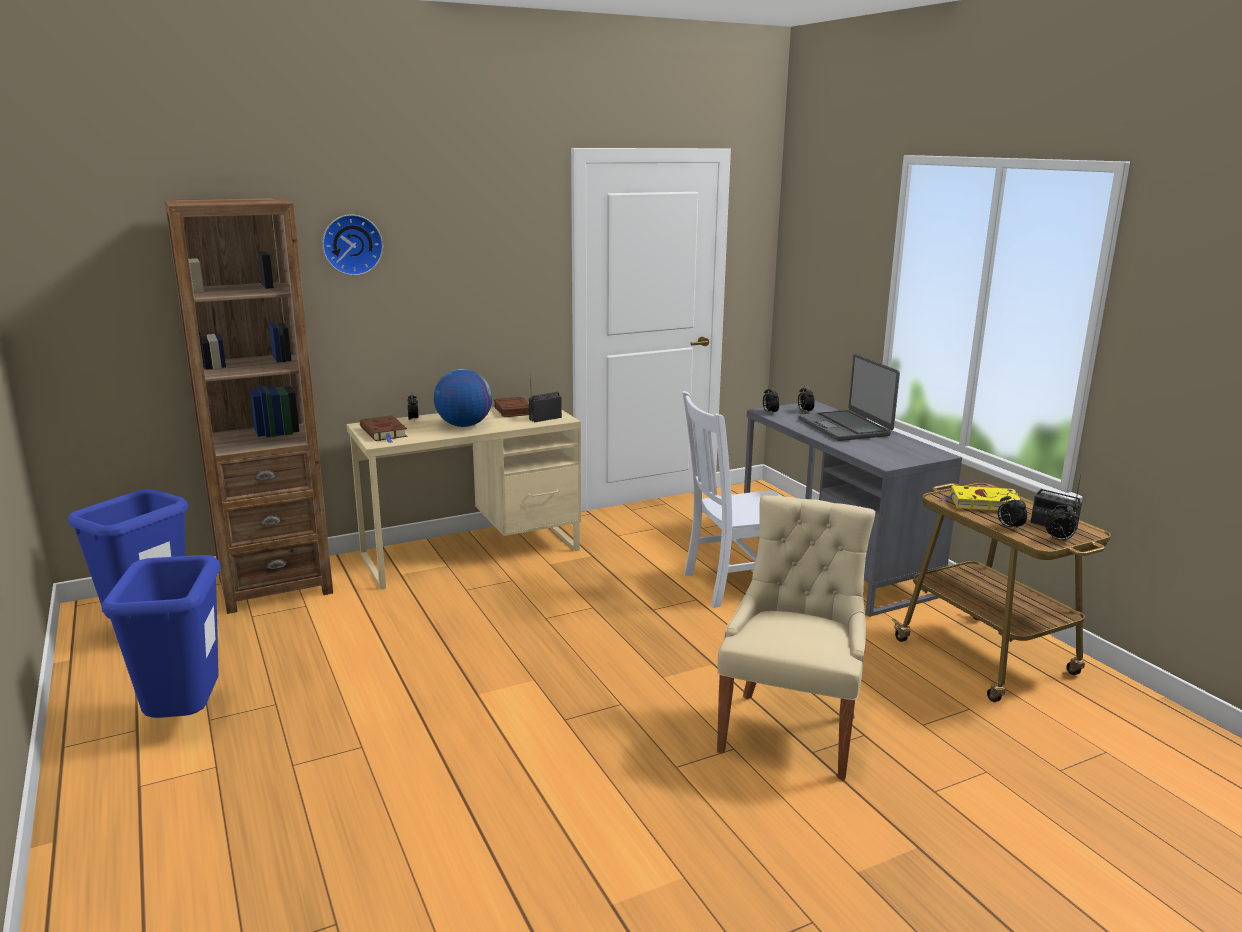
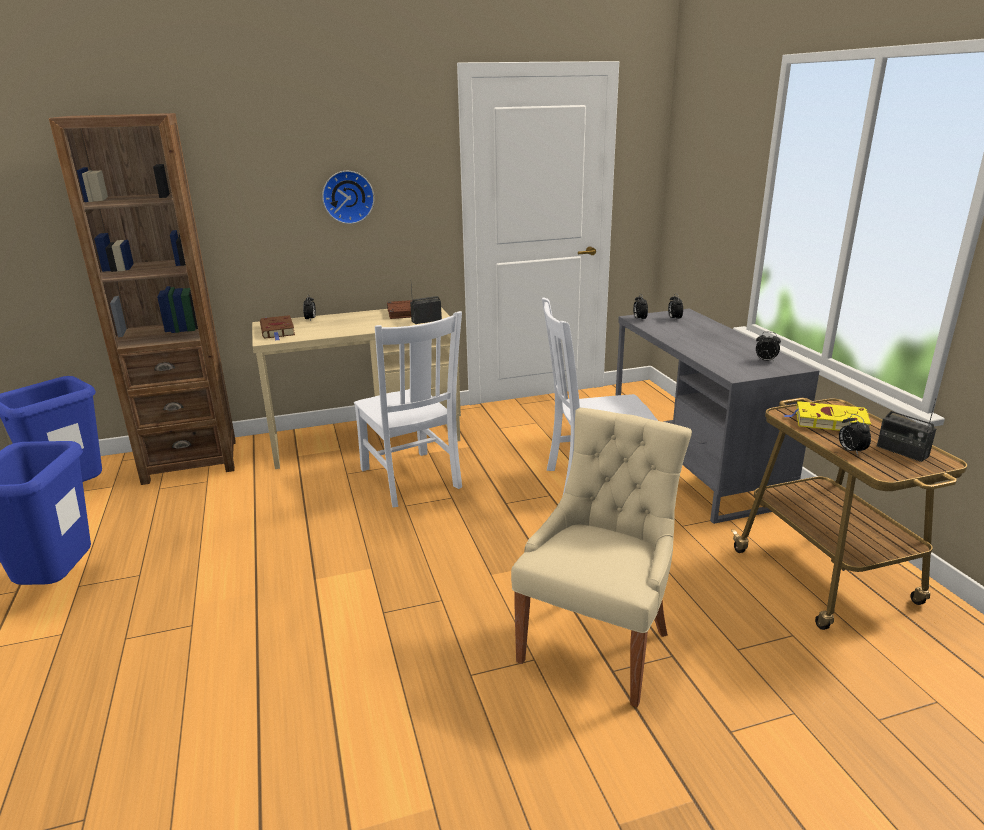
camera: 10 degrees right, 5 degrees up
wall clock [322,214,383,276] -> wall clock moved to [322,171,374,224]
globe [434,369,492,427] -> none
laptop [798,354,900,441] -> none
alarm clock [1045,505,1079,542] -> alarm clock moved to [756,332,781,362]
none -> white chair [354,311,462,507]

